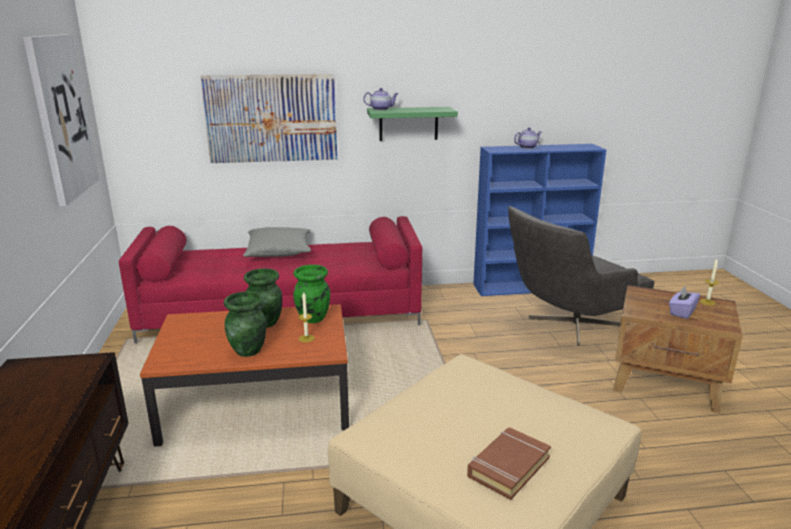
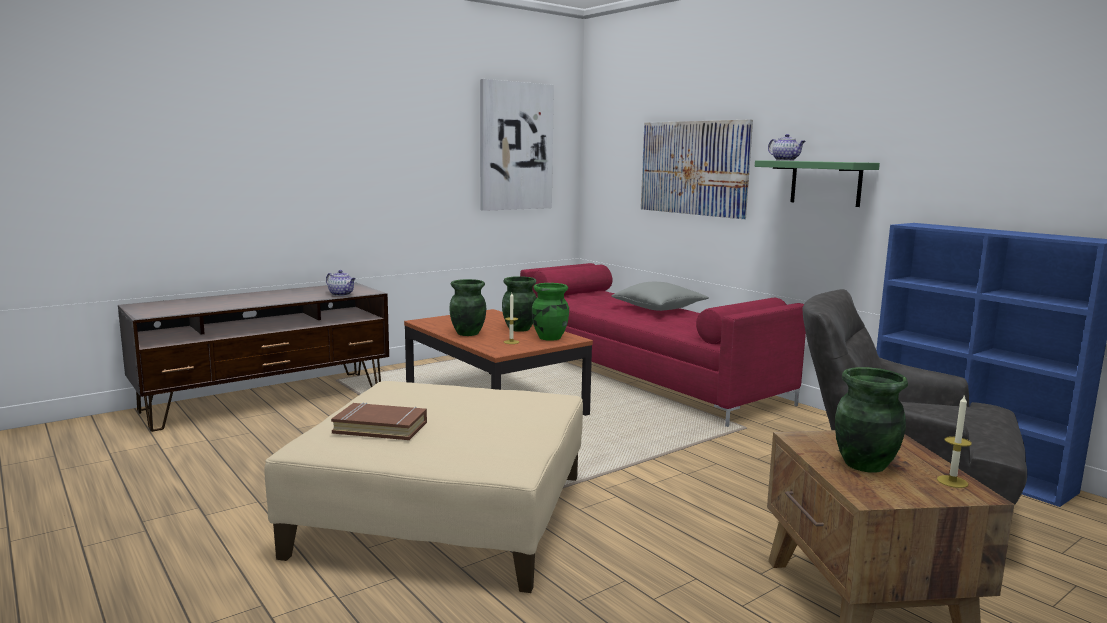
camera: 60 degrees right, 10 degrees down
teapot [514,127,541,149] -> teapot moved to [326,270,356,296]
purple tissue box [669,285,700,319] -> green vase [835,367,908,473]

